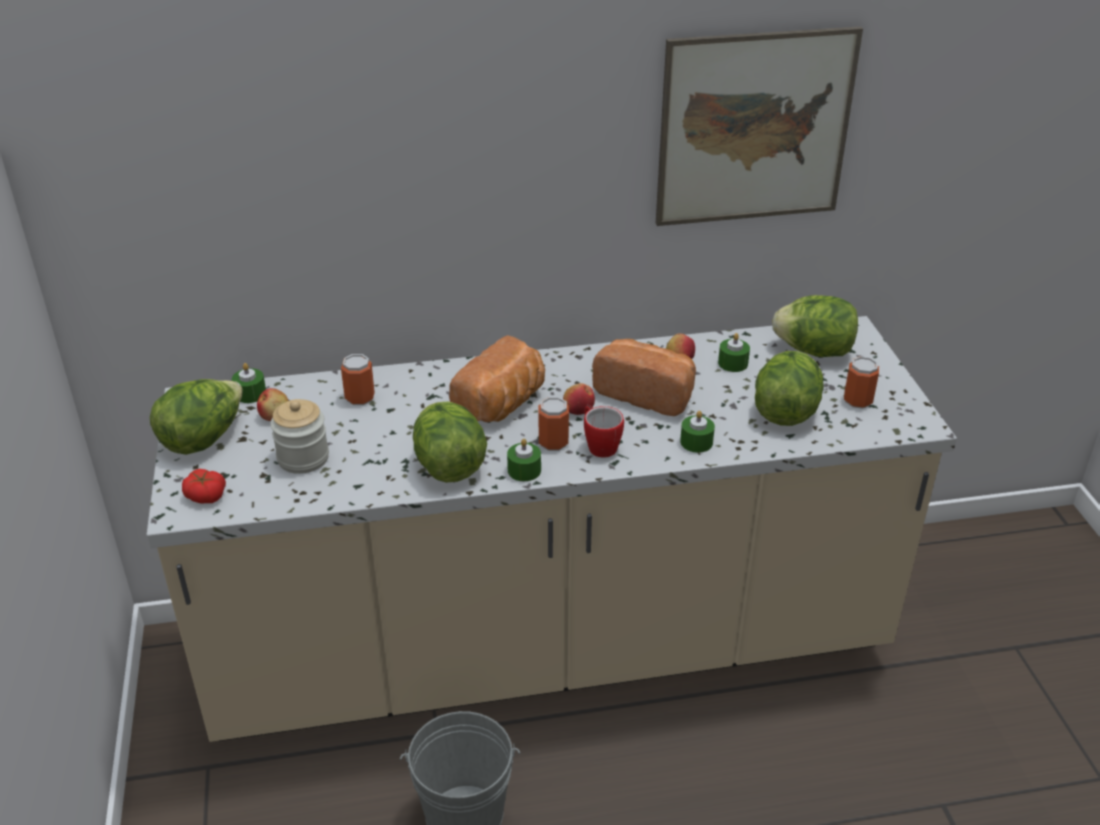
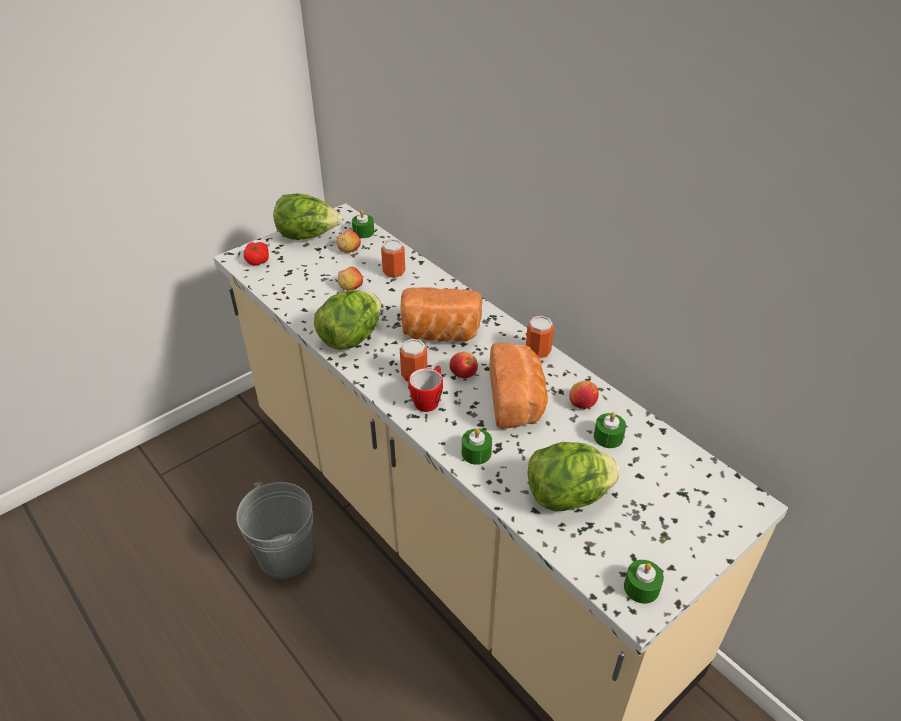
camera: 60 degrees right, 5 degrees up
jar [271,399,329,474] -> none
green candle [507,438,541,481] -> green candle moved to [624,560,664,604]
picture [656,26,863,226] -> none
lettuce [772,295,858,357] -> none
can [844,356,879,409] -> can moved to [526,316,554,359]
none -> apple [338,267,363,291]

